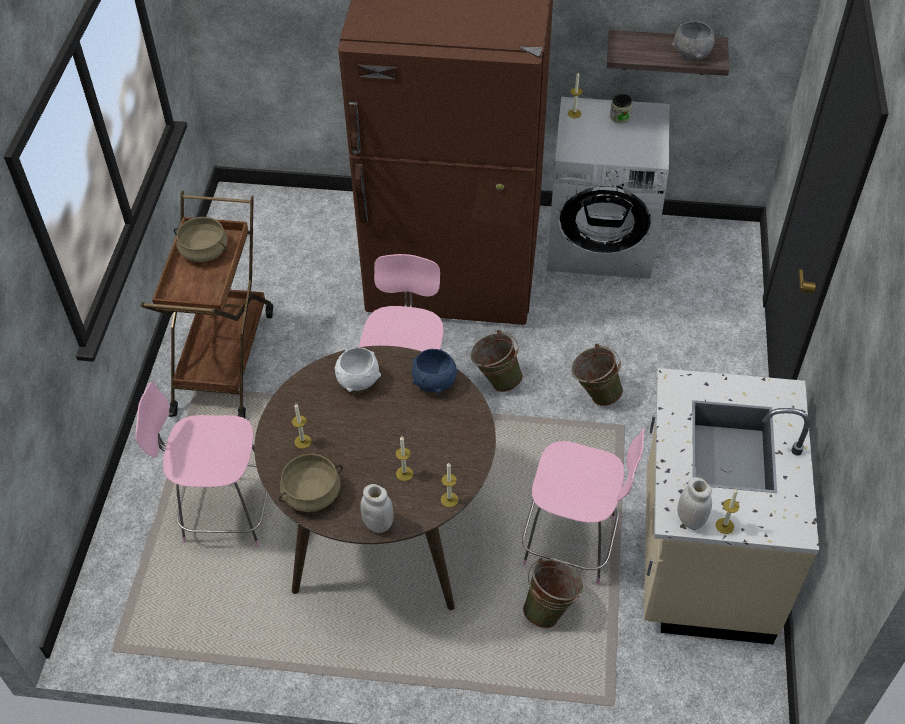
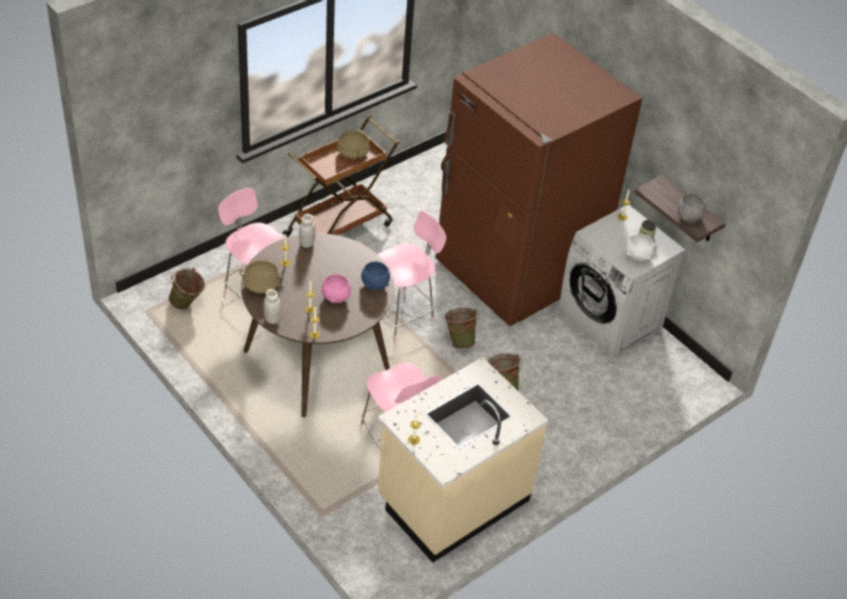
camera: 40 degrees right, 5 degrees down
white bowl [335,347,381,392] -> white bowl moved to [626,234,655,261]
green bucket [523,558,583,629] -> green bucket moved to [169,268,205,310]
white jar [677,477,712,530] -> white jar moved to [299,214,315,248]
none -> pink bowl [321,274,351,303]

